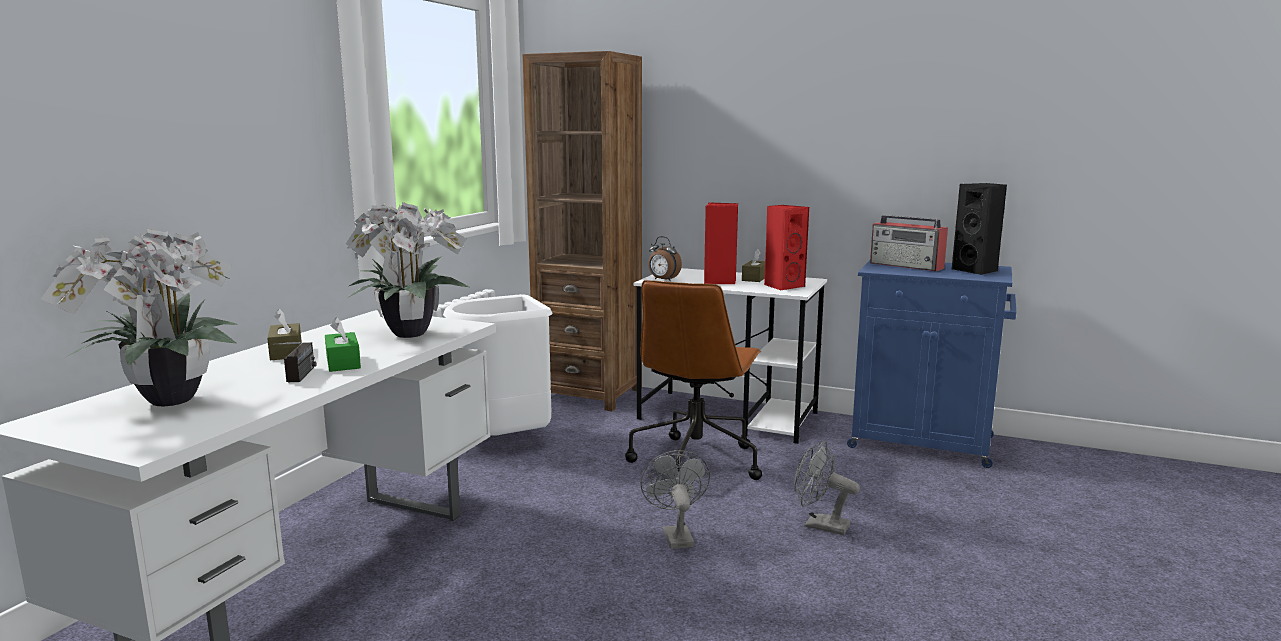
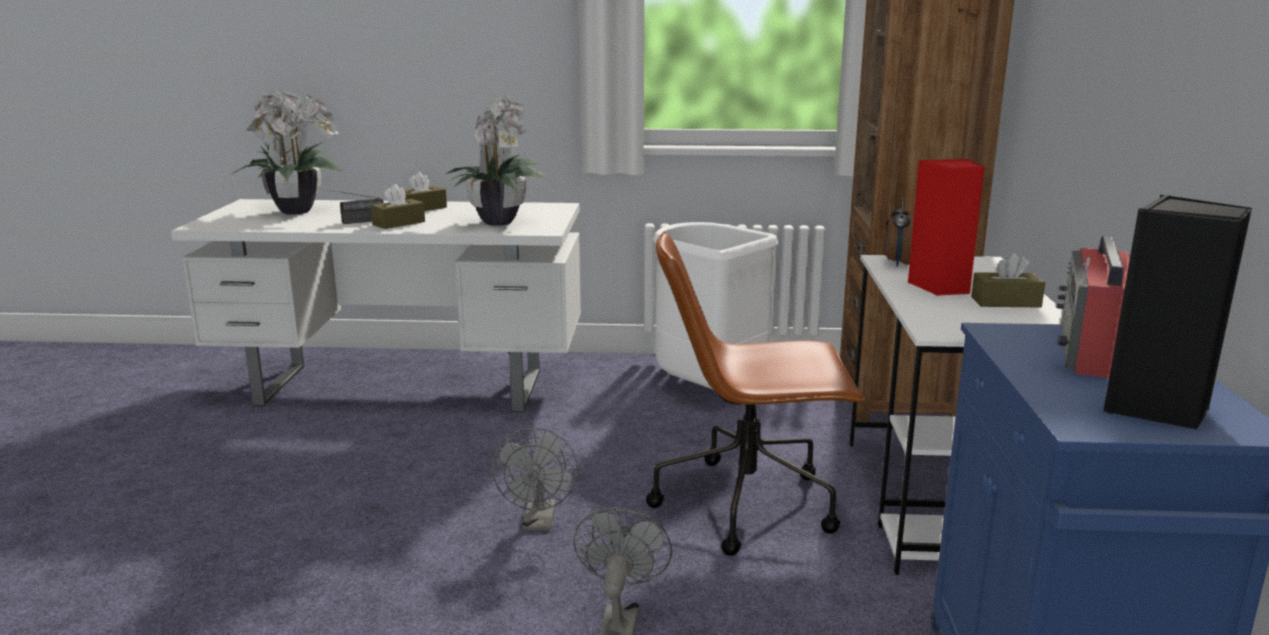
camera: 70 degrees right, 5 degrees up
green tissue box [325,317,361,372] -> brown tissue box [371,184,425,229]
grey fan [641,450,710,549] -> grey fan turned 120 degrees clockwise [492,427,578,531]
red speaker [764,205,810,291] -> none

